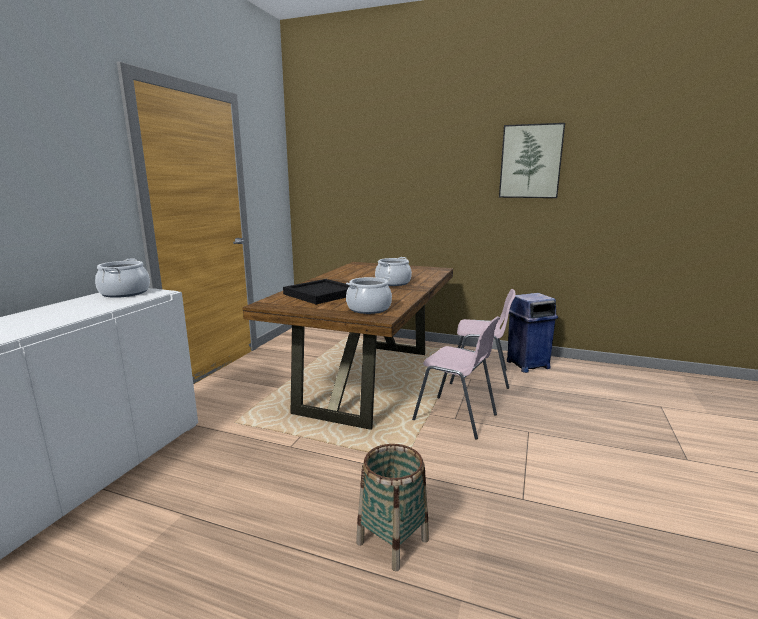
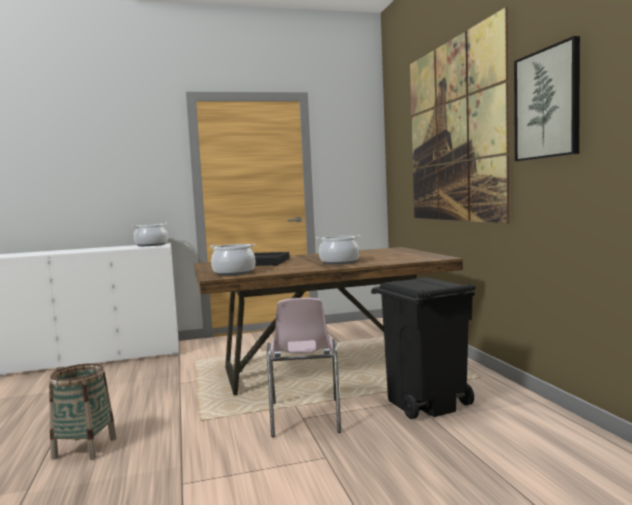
camera: 55 degrees right, 10 degrees down
pink chair [450,289,516,389] -> black trash can [371,277,476,419]
blue trash can [507,293,558,373] -> none
none -> picture [410,7,510,224]

